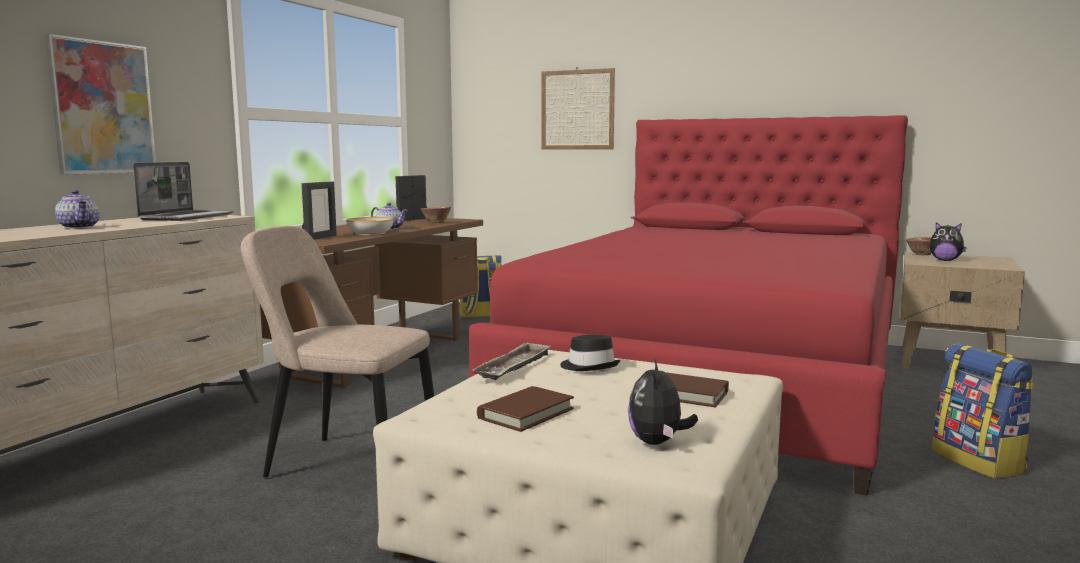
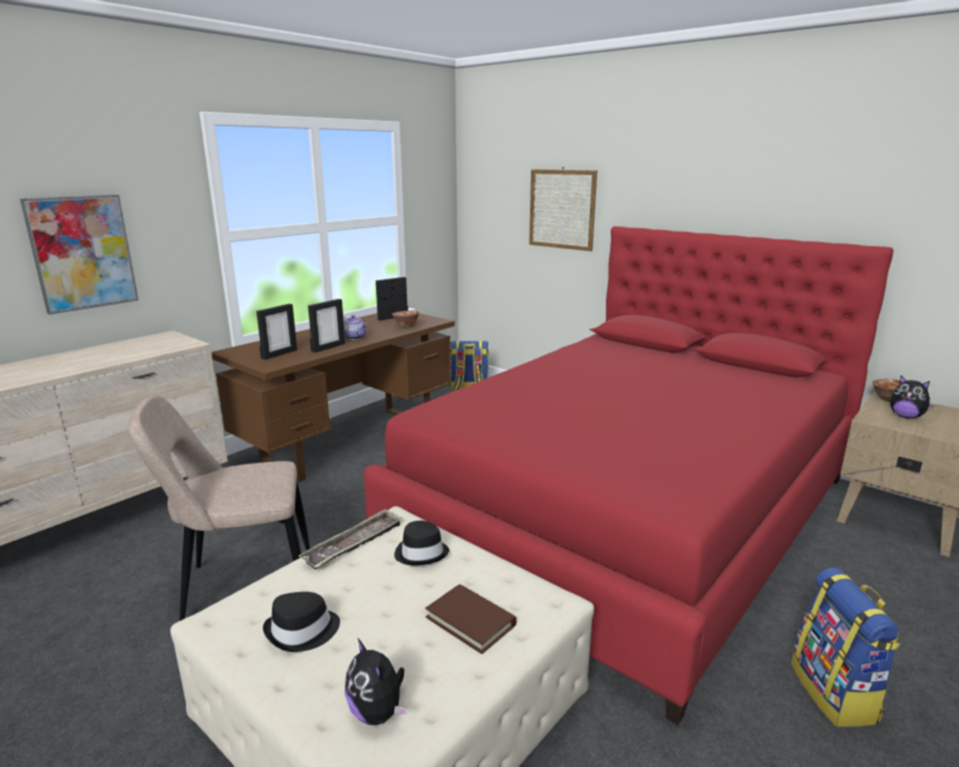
camera: 15 degrees right, 10 degrees up
teapot [55,190,100,229] -> none
laptop [133,162,234,221] -> none
beige chair [241,226,434,477] -> beige chair turned 45 degrees counterclockwise [129,396,310,621]
bowl [346,217,393,235] -> picture frame [308,299,345,353]
brown book [477,386,574,432] -> black hat [263,592,340,652]
plush toy [628,358,698,445] -> plush toy turned 60 degrees counterclockwise [345,639,407,725]

